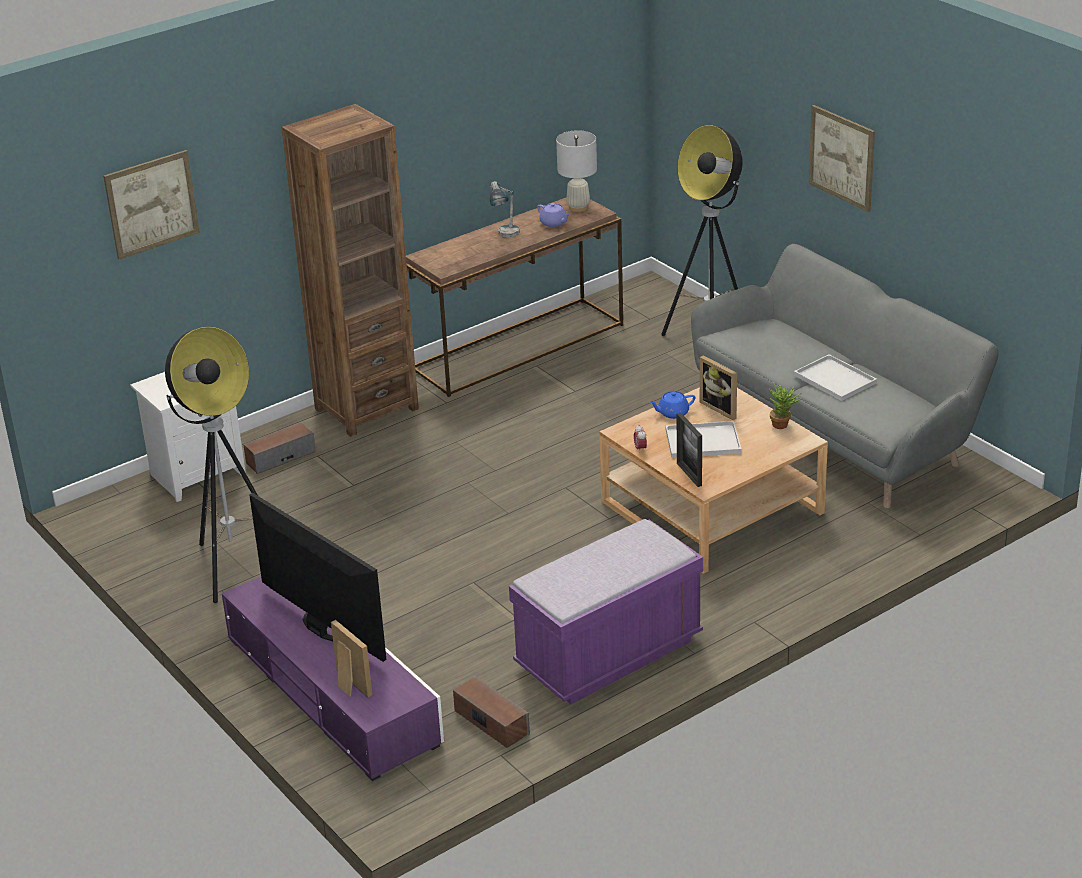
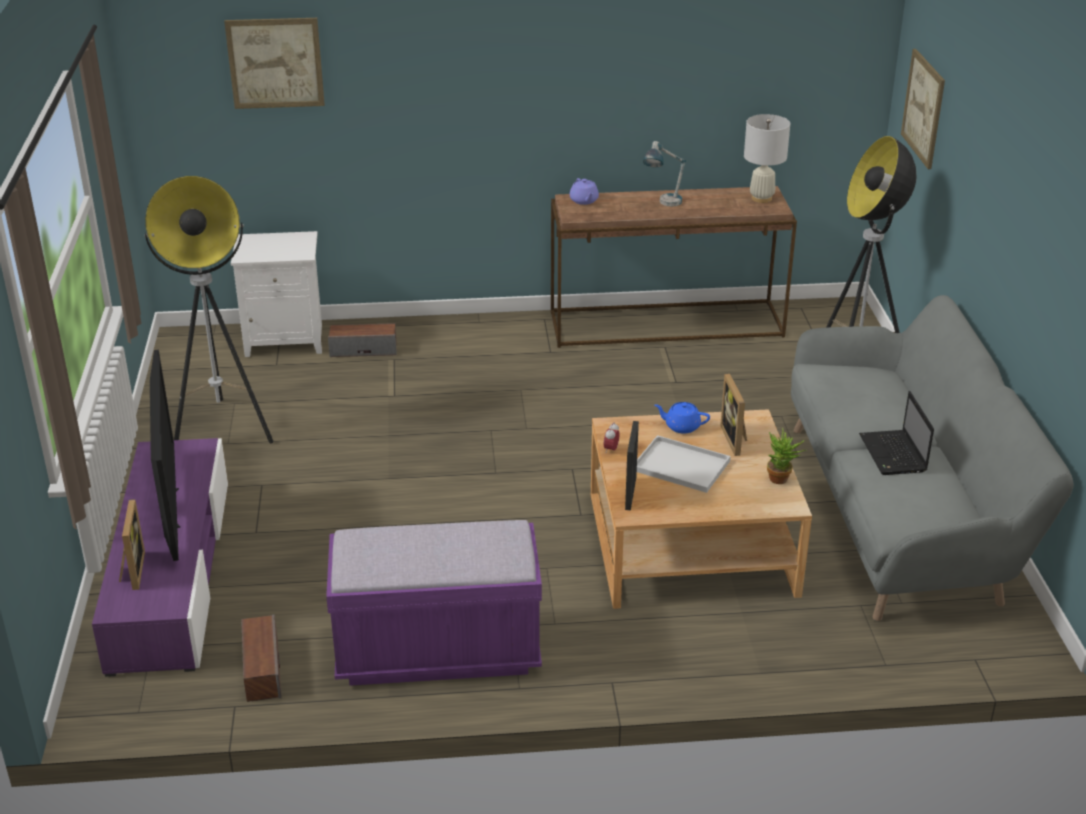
camera: 30 degrees right, 0 degrees up
brown bookcase [281,104,419,437] -> none
purple teapot [537,203,570,227] -> purple teapot moved to [569,178,599,205]
white tray [794,354,877,401] -> laptop [859,391,934,475]
picture [809,105,875,212] -> picture moved to [901,49,945,169]

